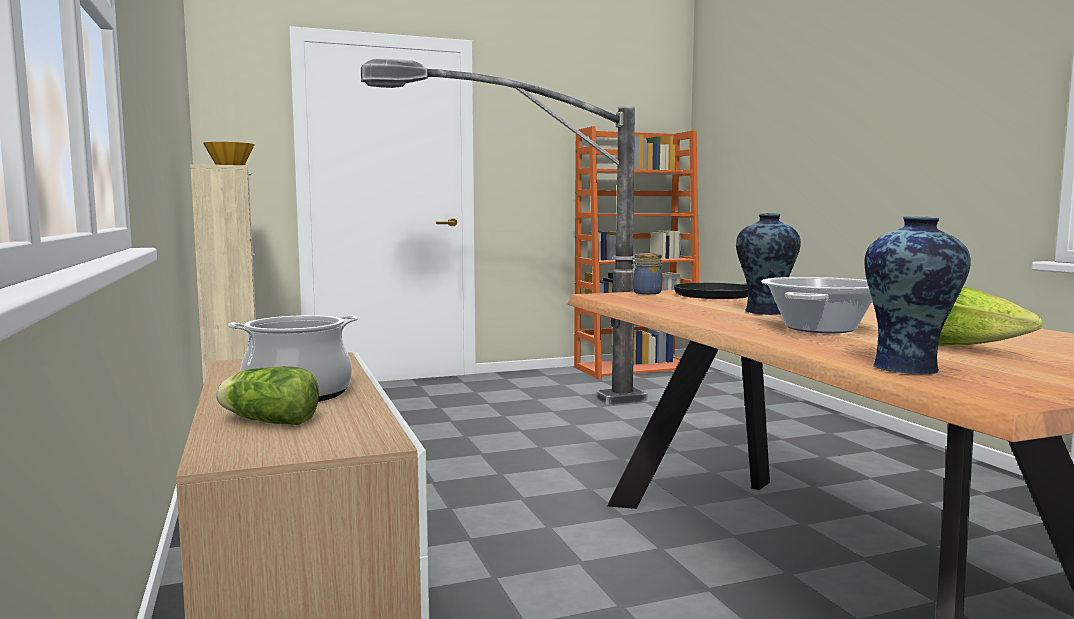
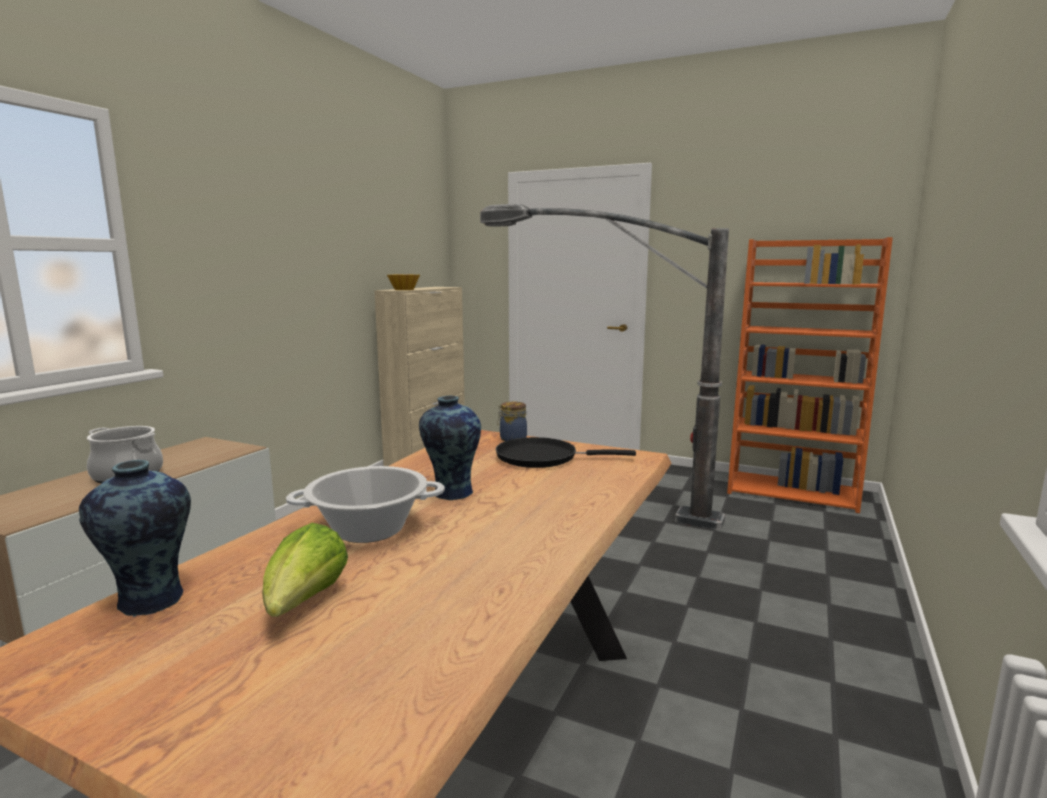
camera: 45 degrees right, 5 degrees up
lettuce [216,366,319,425] -> none

